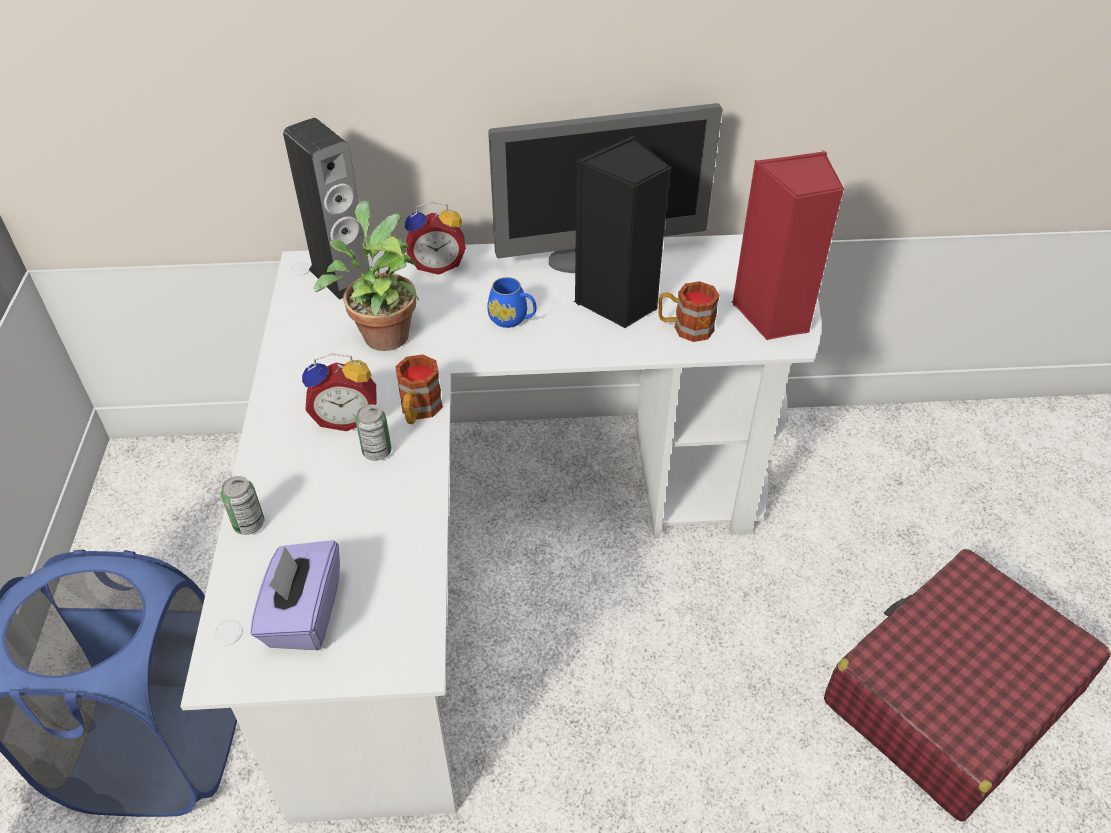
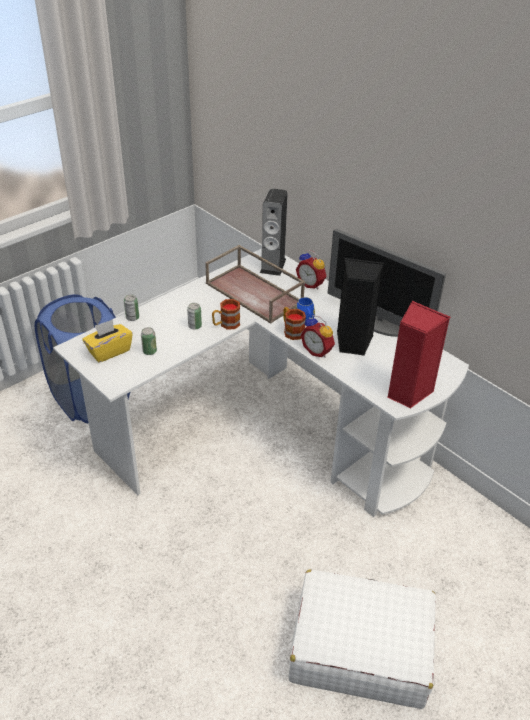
camera: 50 degrees right, 5 degrees down
purple tissue box [250,540,340,650] -> yellow tissue box [82,319,133,362]
alarm clock [302,353,376,431] -> alarm clock moved to [301,315,335,358]
potted plant [314,201,419,351] -> brown tray [205,245,305,324]
mug [659,281,720,342] -> mug moved to [284,307,306,340]
red suitcase [824,549,1111,822] -> white suitcase [289,570,436,709]
none -> can [141,327,157,355]

